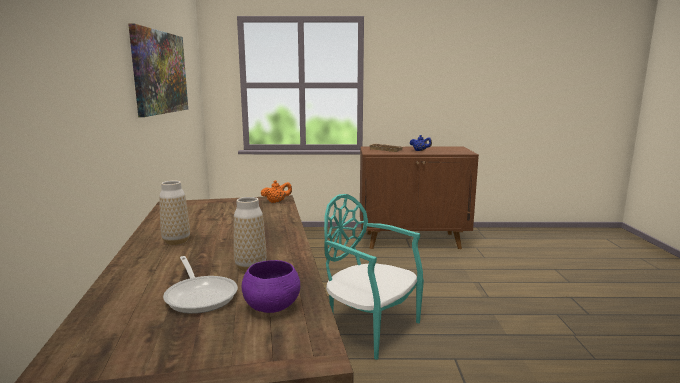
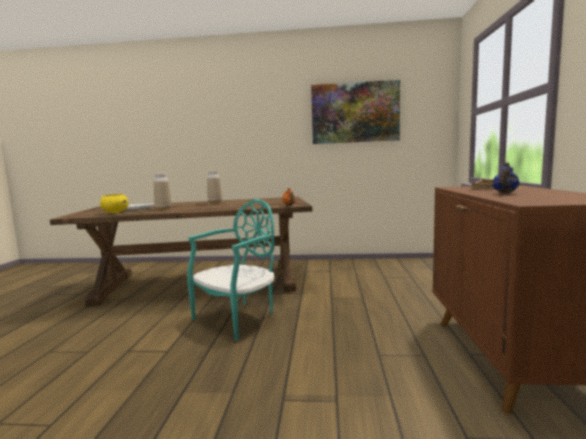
camera: 95 degrees right, 5 degrees down
purple bowl [242,260,300,313] -> yellow bowl [100,194,129,213]

